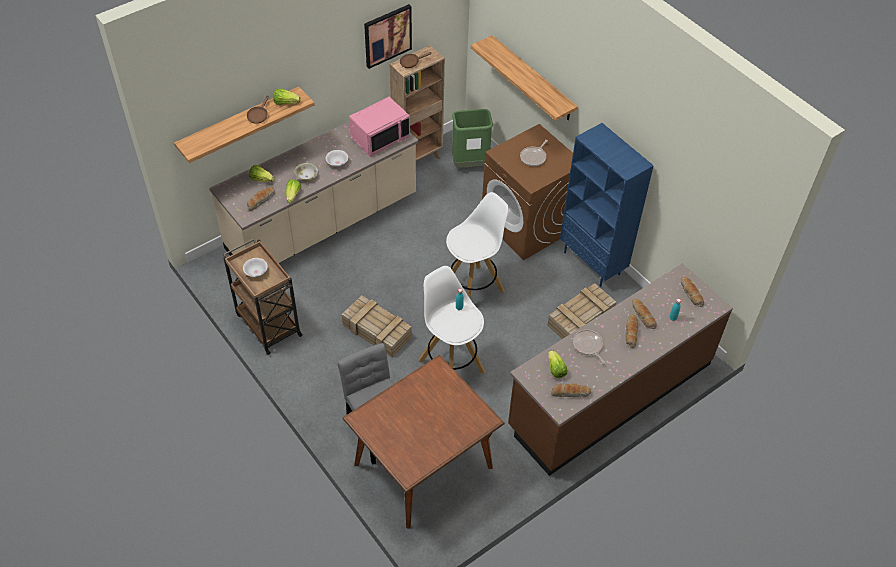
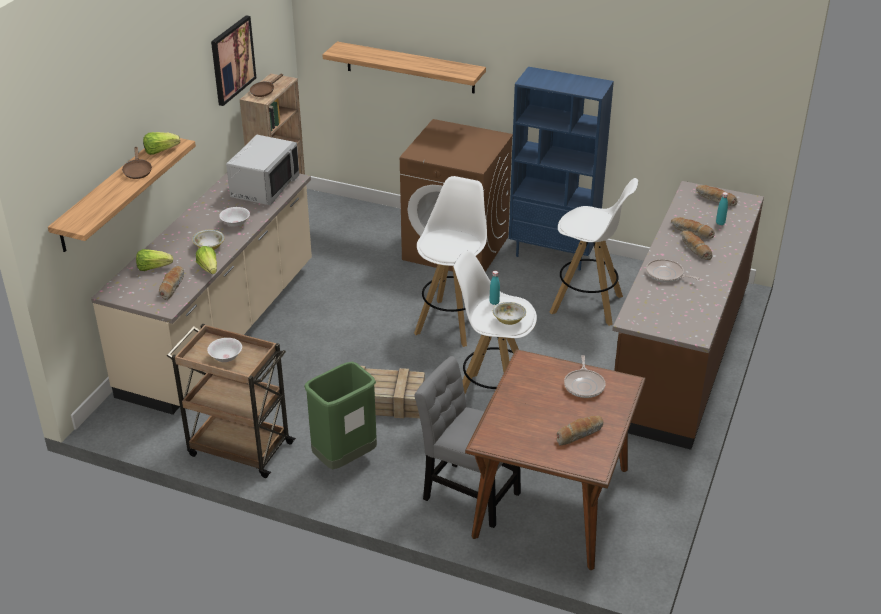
camera: 30 degrees left, 15 degrees down
pink microwave [349,97,410,157] -> grey microwave [226,135,299,205]
green trash can [452,109,493,168] -> green trash can moved to [304,362,377,469]
frying pan [520,140,548,166] -> frying pan moved to [564,355,605,398]
crate [547,283,616,339] -> white stool [550,178,638,326]
lettuce [548,350,567,378] -> none
bread [551,383,591,397] -> bread moved to [557,416,603,446]
none -> bowl [493,302,526,325]

